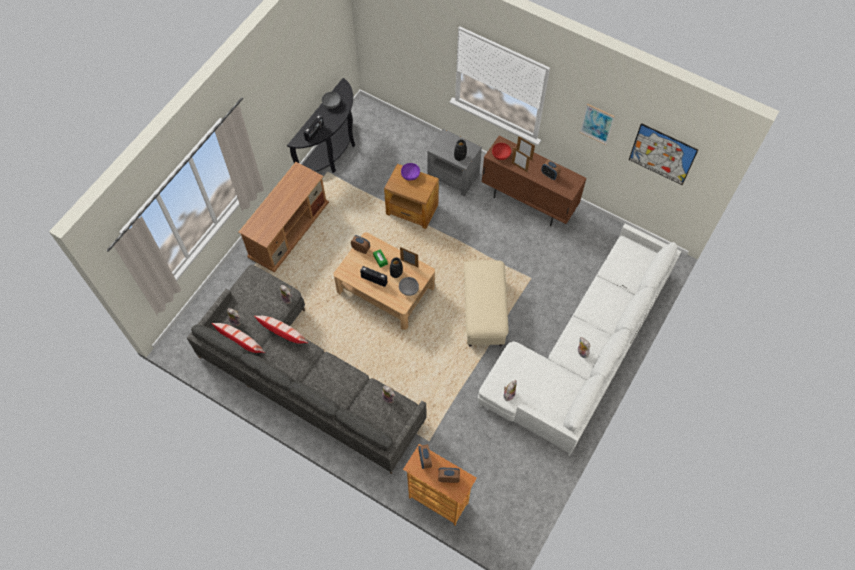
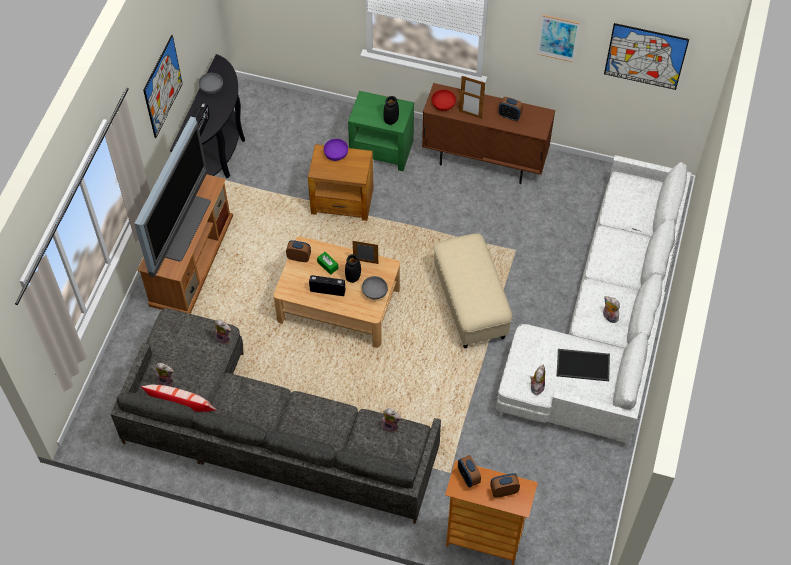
camera: 15 degrees left, 5 degrees down
pillow [254,316,308,344] -> none
grey side table [427,129,482,197] -> green side table [348,91,414,171]
none -> television [134,116,211,277]
none -> picture [143,35,183,138]
none -> tray [557,349,610,381]

